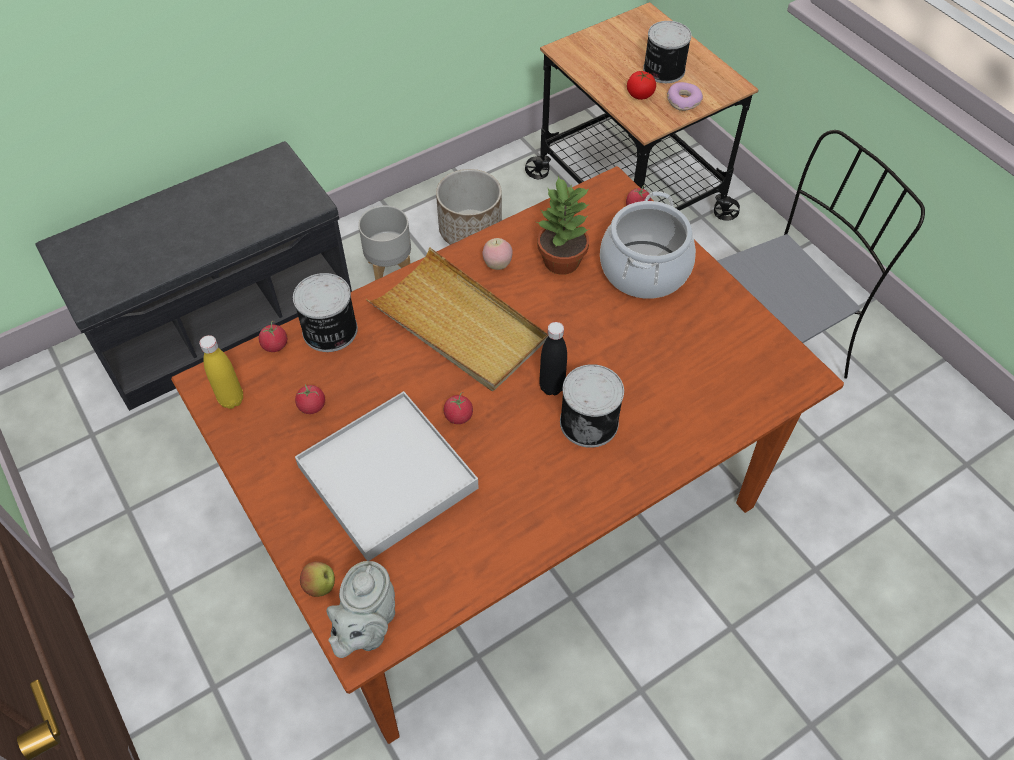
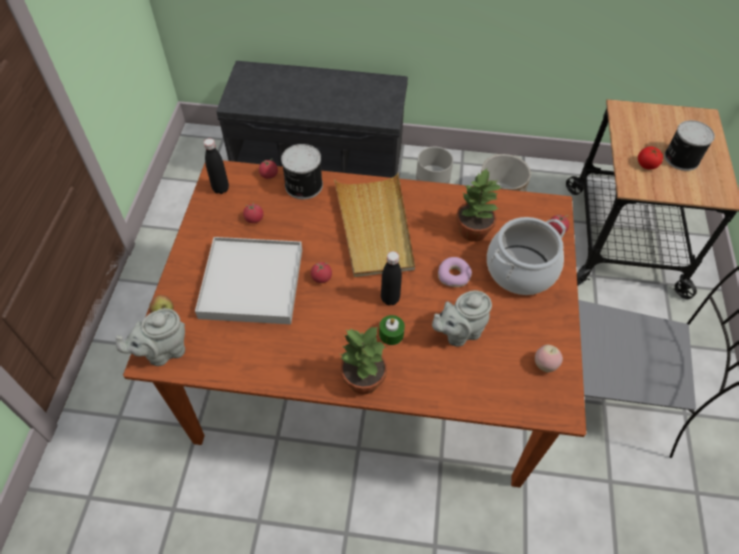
camera: 40 degrees right, 0 degrees up
yellow bottle [199,335,243,409] -> black bottle [204,138,229,194]
apple [482,238,513,270] -> apple moved to [535,345,563,373]
can [560,364,624,448] -> green candle [379,315,405,345]
donut [667,82,703,111] -> donut moved to [438,257,472,287]
none -> potted plant [340,326,387,394]
none -> grey teapot [432,290,492,347]

